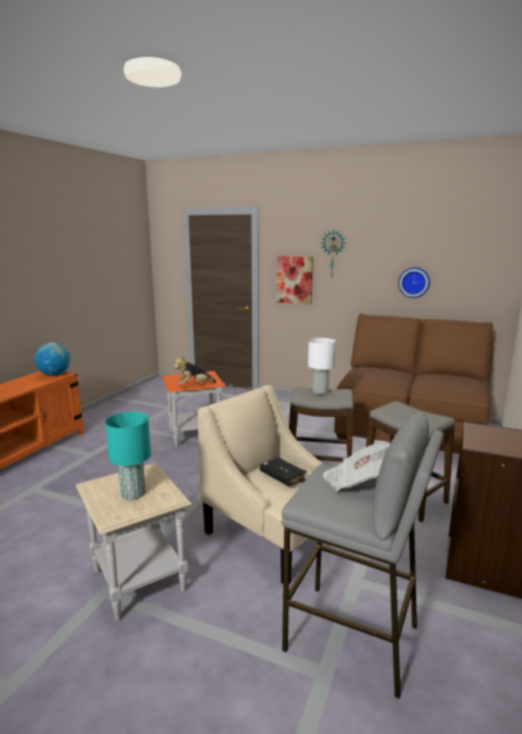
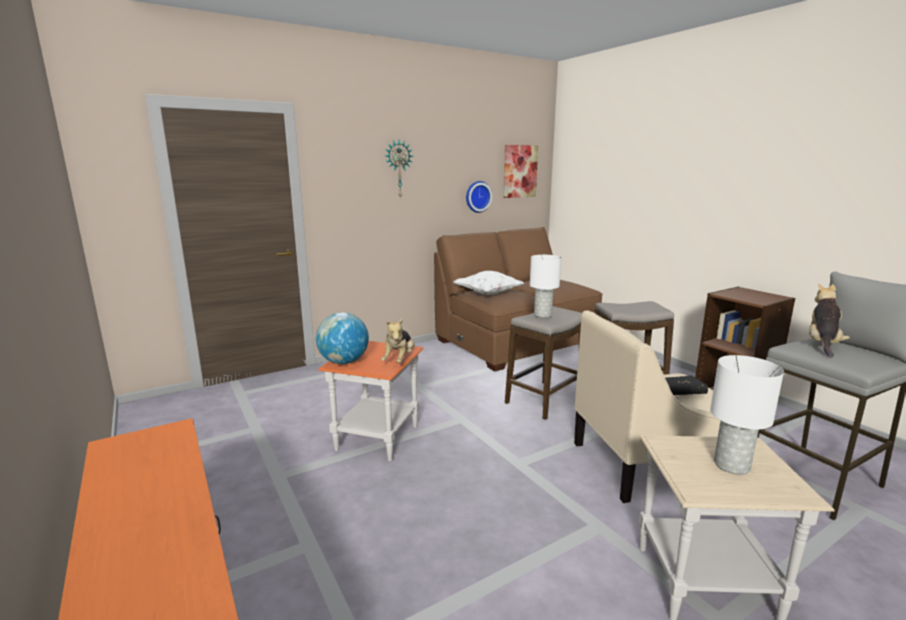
camera: 55 degrees left, 0 degrees up
globe [34,343,71,376] -> globe moved to [316,312,369,364]
turquoise table lamp [105,412,151,500] -> white table lamp [710,355,784,475]
picture [276,256,313,305] -> picture moved to [503,145,538,198]
newspaper [323,442,390,491] -> plush toy [809,283,850,358]
none -> white pillow [454,271,524,295]

